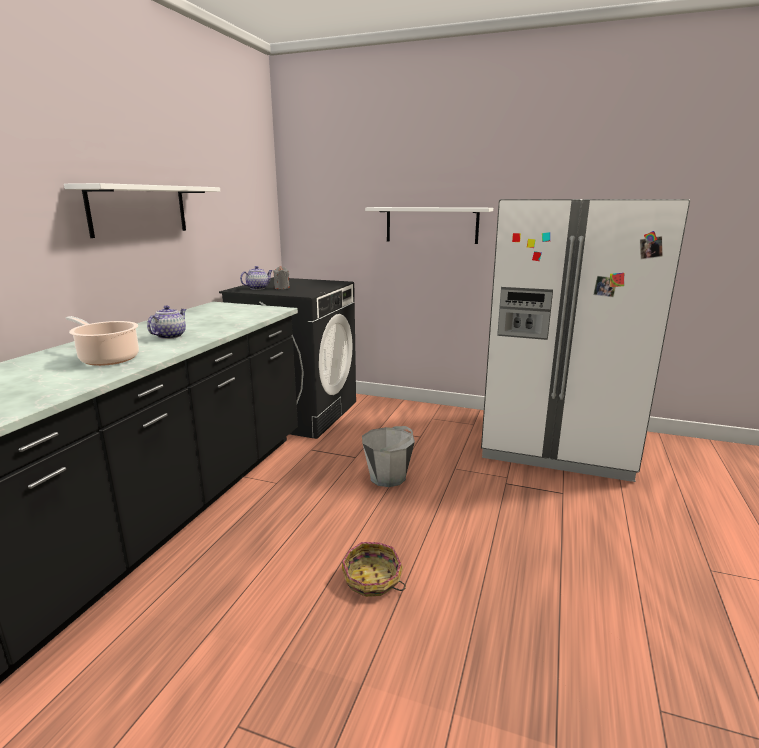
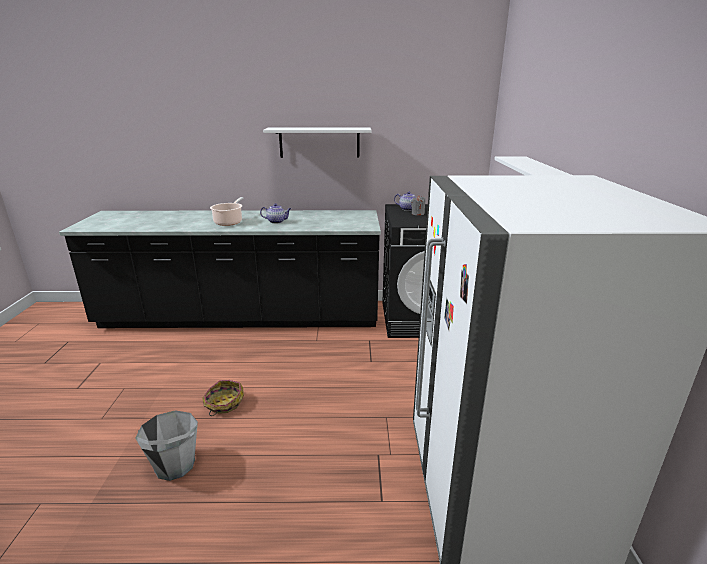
camera: 70 degrees right, 5 degrees up
grey bucket [362,426,415,487] -> grey bucket moved to [135,410,198,481]

